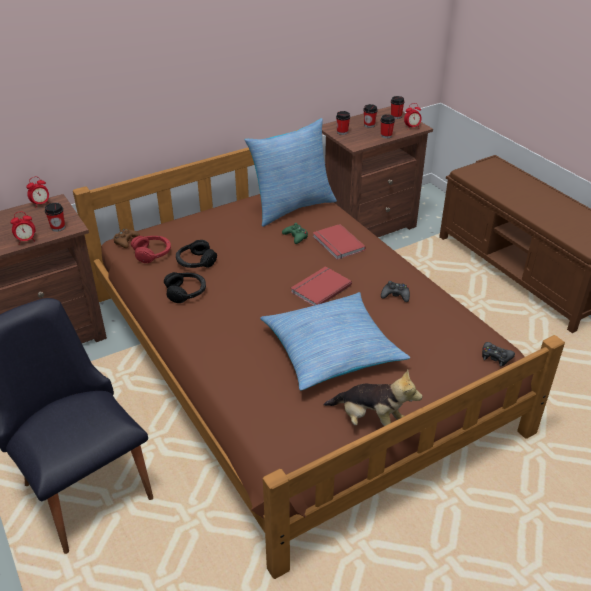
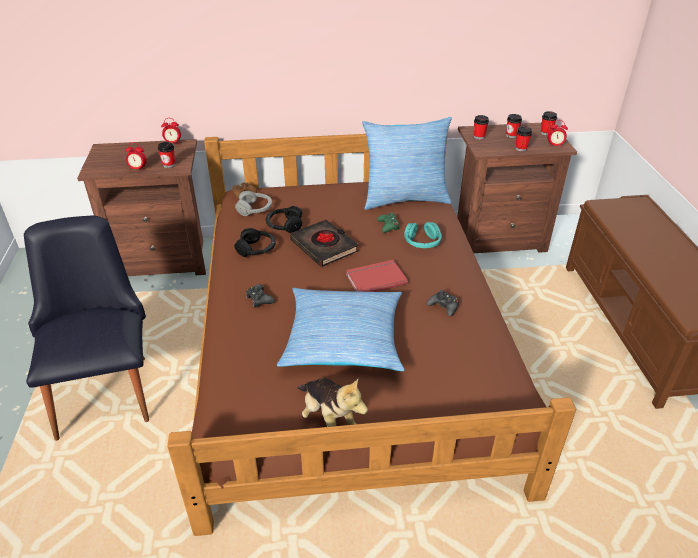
camera: 25 degrees right, 0 degrees up
red headphones [131,236,171,263] -> grey headphones [235,191,272,216]
red book [313,224,366,260] -> turquoise headphones [404,222,442,248]
black game controller [482,342,515,367] -> black game controller moved to [246,284,275,307]
none -> black book [290,220,358,267]

